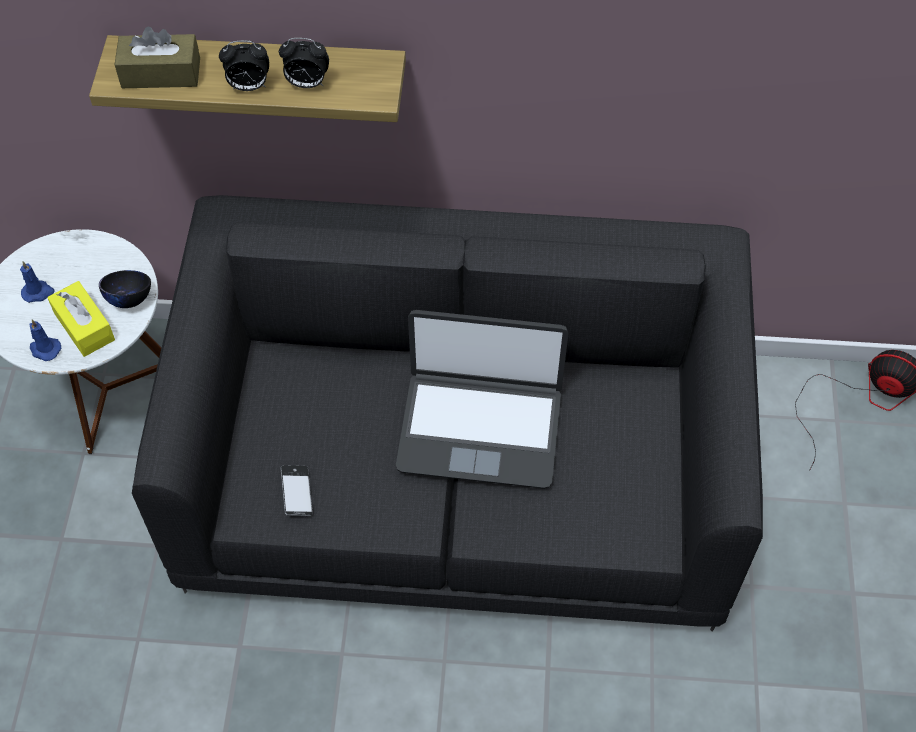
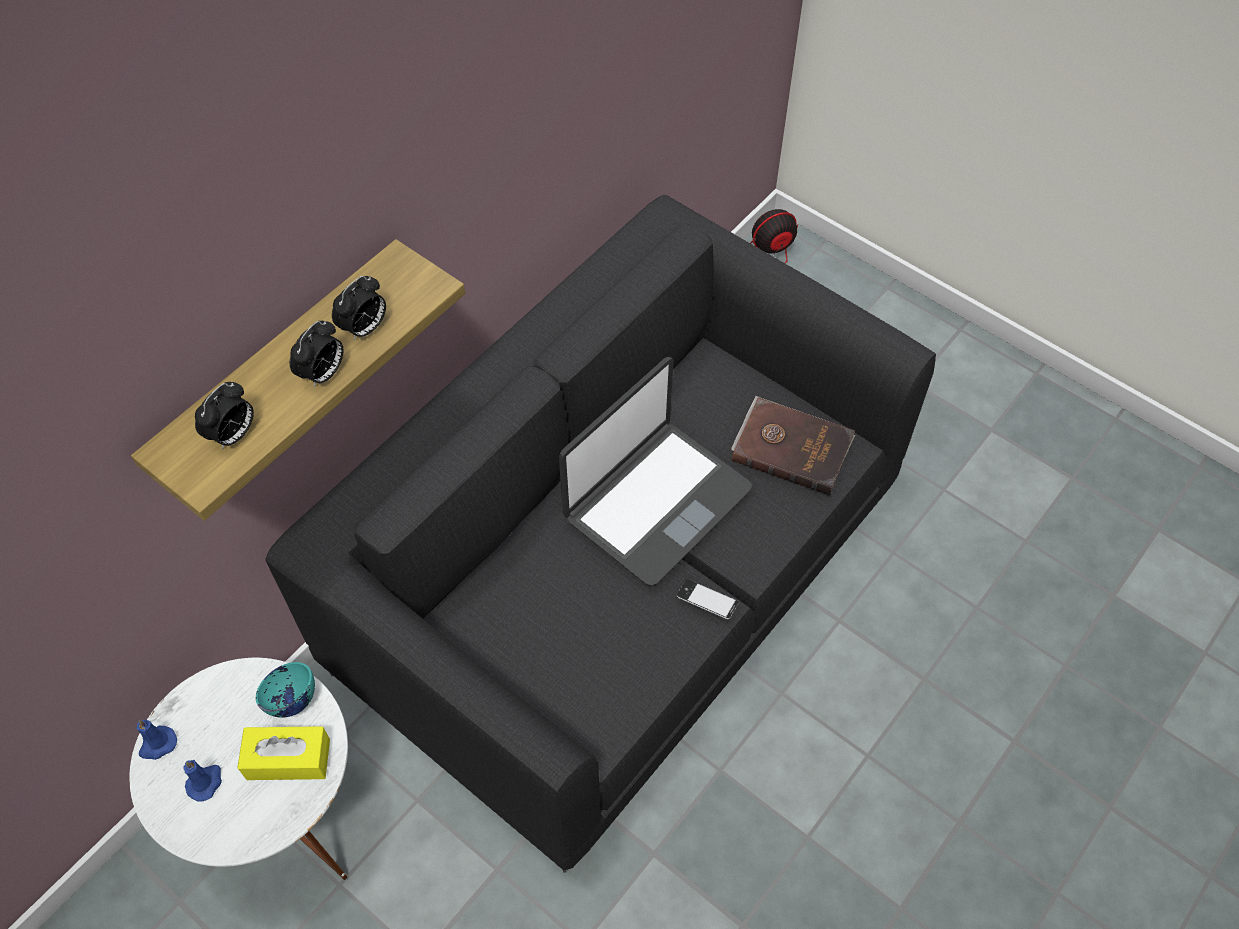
camera: 55 degrees left, 0 degrees up
blue candle [29,319,61,361] -> blue candle moved to [136,720,177,760]
black bowl [99,270,151,308] -> turquoise bowl [256,662,315,718]
brown tissue box [114,26,200,88] -> alarm clock [195,382,254,450]
phone [281,465,313,516] -> phone moved to [676,579,739,620]
none -> brown book [731,396,855,495]

